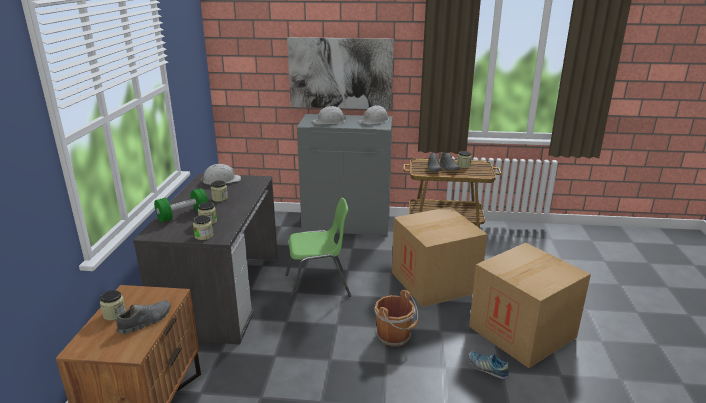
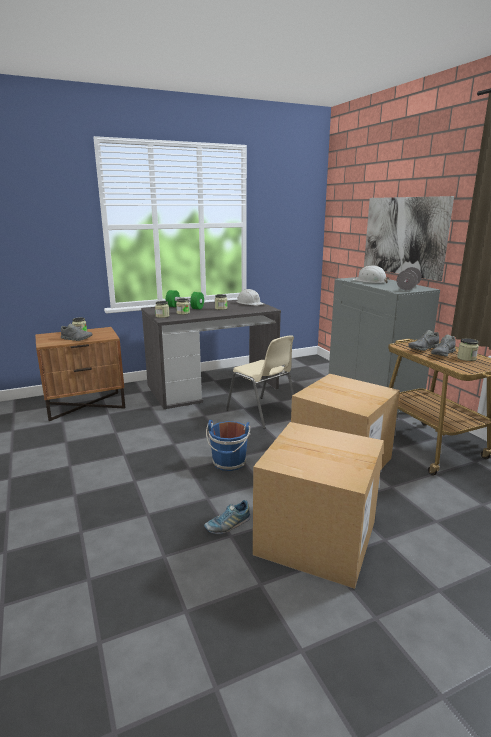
camera: 60 degrees right, 5 degrees down
green chair [285,198,351,304] -> beige chair [226,335,294,429]
white hard hat [359,105,389,125] -> grey dumbbell [397,267,422,290]
brown bucket [375,290,418,347] -> blue bucket [206,420,250,471]
shoe [468,351,509,379] -> shoe turned 135 degrees counterclockwise [204,500,250,534]

